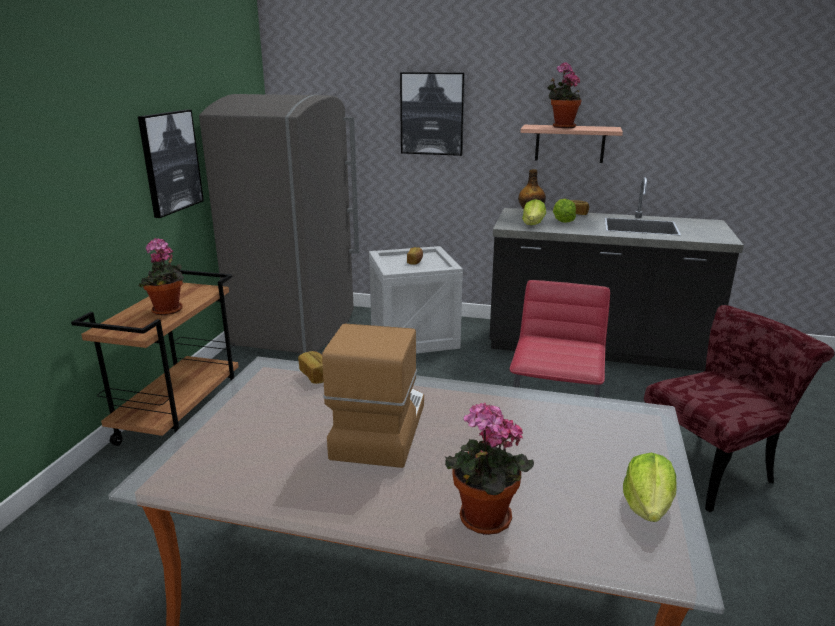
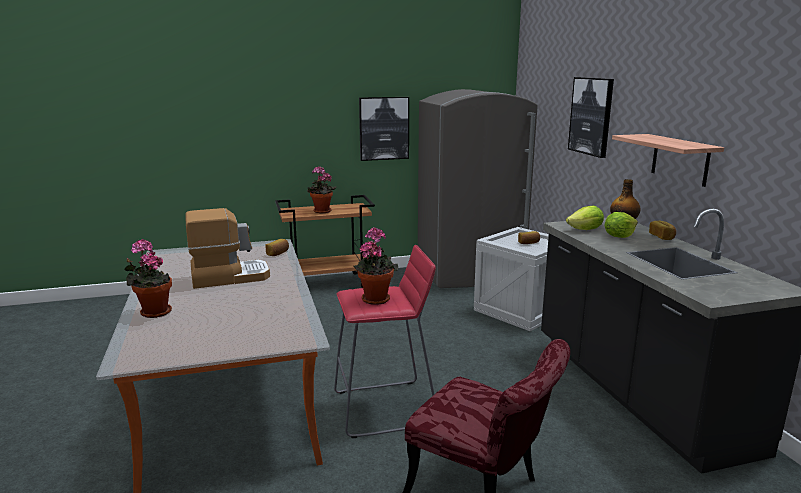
camera: 60 degrees right, 5 degrees down
potted plant [548,62,582,128] -> potted plant moved to [354,227,398,305]
lettuce [623,453,676,522] -> none

